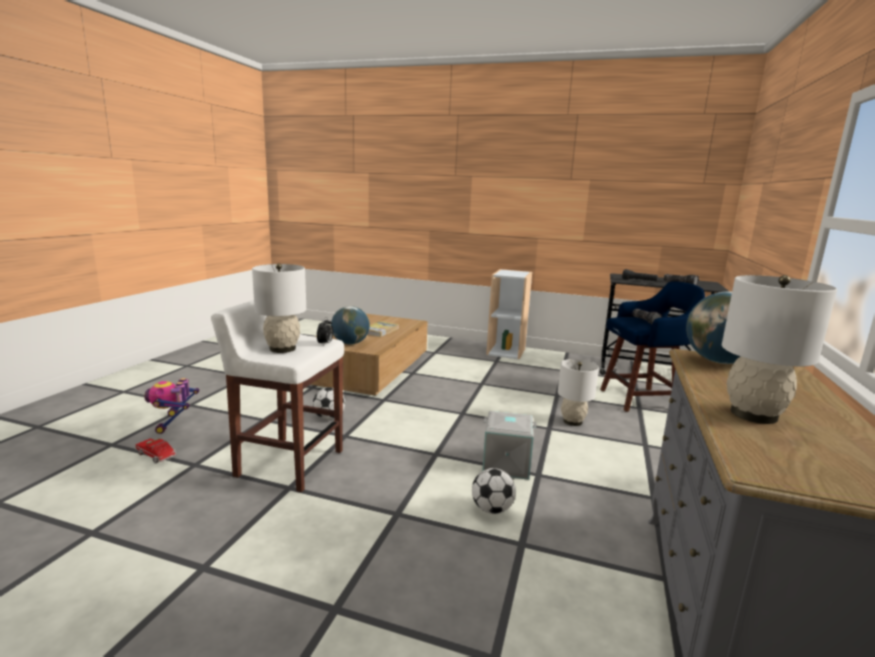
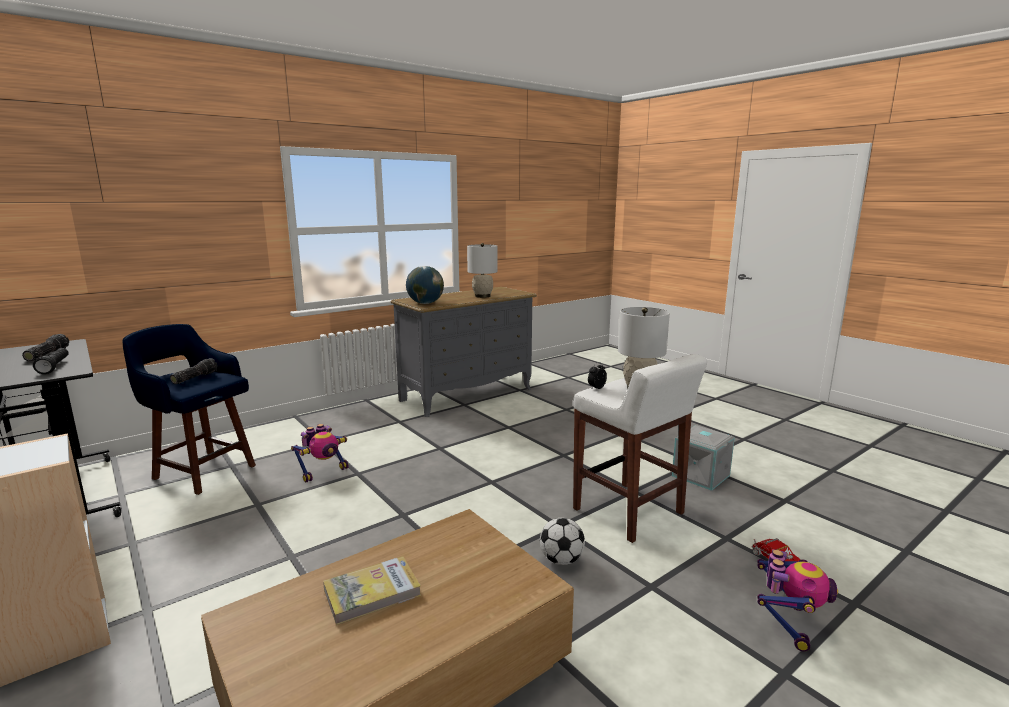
camera: 145 degrees left, 0 degrees up
globe [331,306,370,344] -> none
football [472,468,516,514] -> none
grey storage box [482,411,536,480] -> grey storage box moved to [672,425,735,491]
white table lamp [558,359,599,426] -> toy robot [291,424,349,482]

